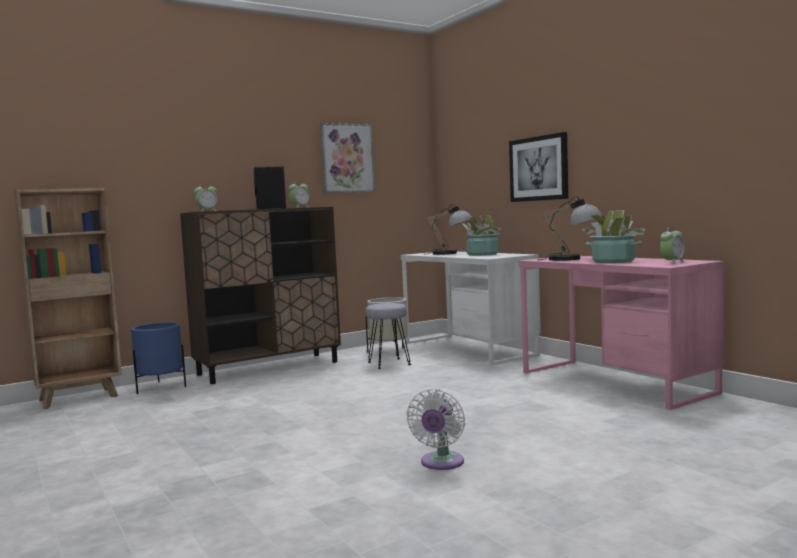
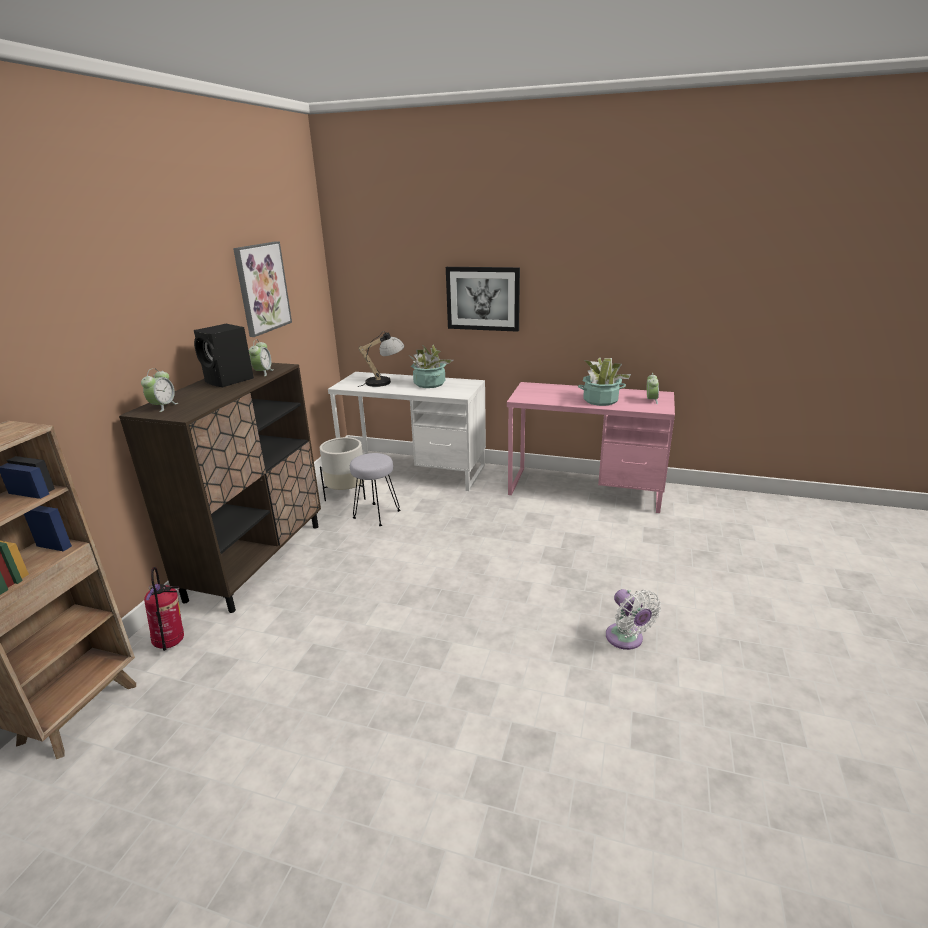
camera: 40 degrees left, 20 degrees up
blue planter [131,322,186,394] -> fire extinguisher [144,567,184,651]
table lamp [539,196,602,261] -> none

